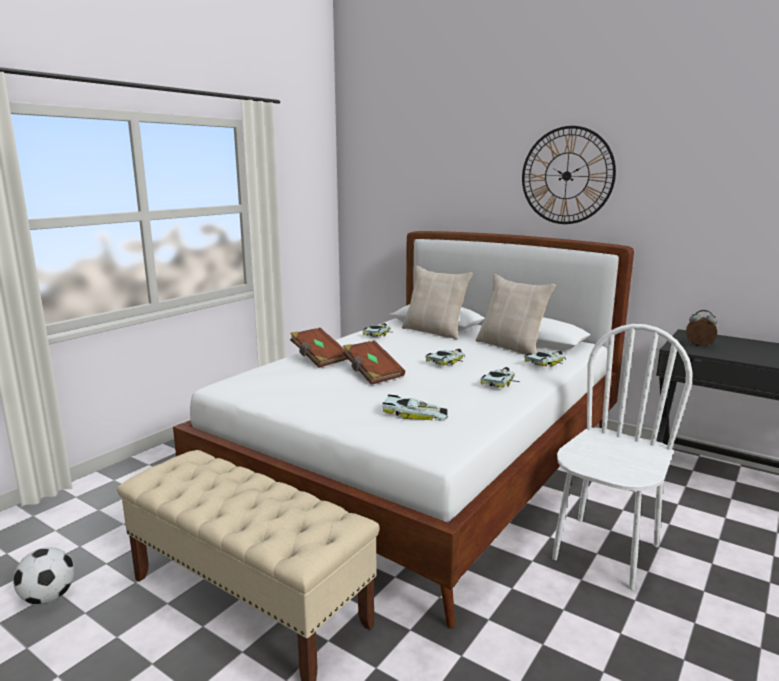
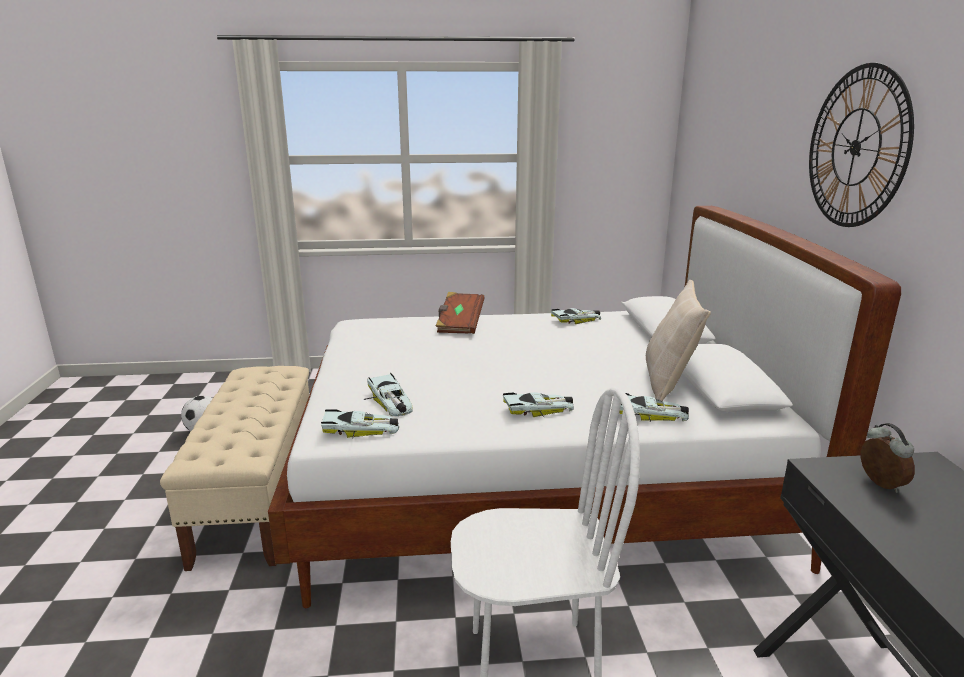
camera: 50 degrees right, 5 degrees up
brown book [343,340,405,385] -> none
beige pillow [402,266,473,340] -> none
toy car [425,349,465,365] -> toy car moved to [321,409,399,439]

